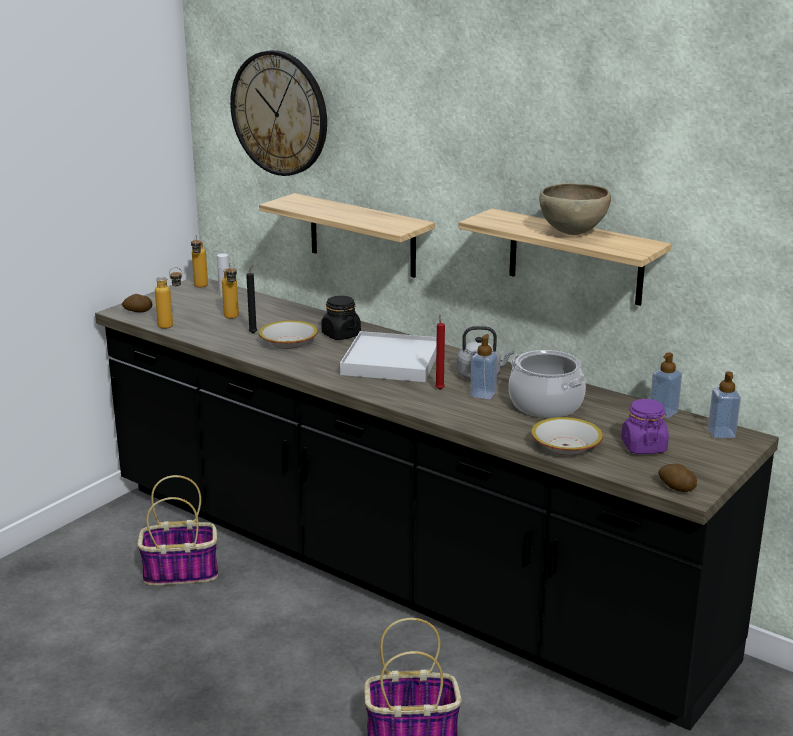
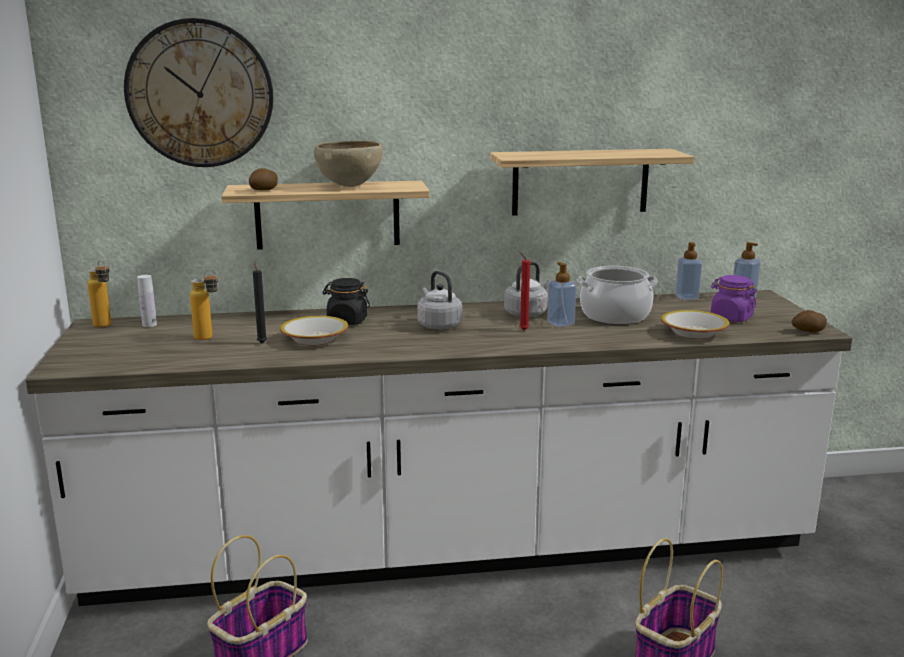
camera: 45 degrees left, 5 degrees down
black counter [95,277,779,731] -> white counter [26,290,852,606]
potato [122,294,152,313] -> potato moved to [249,168,278,190]
bottle [155,267,183,329] -> none
white tray [340,331,437,382] -> grey kettle [417,271,463,330]
brown bowl [539,183,611,235] -> brown bowl moved to [314,141,383,187]

